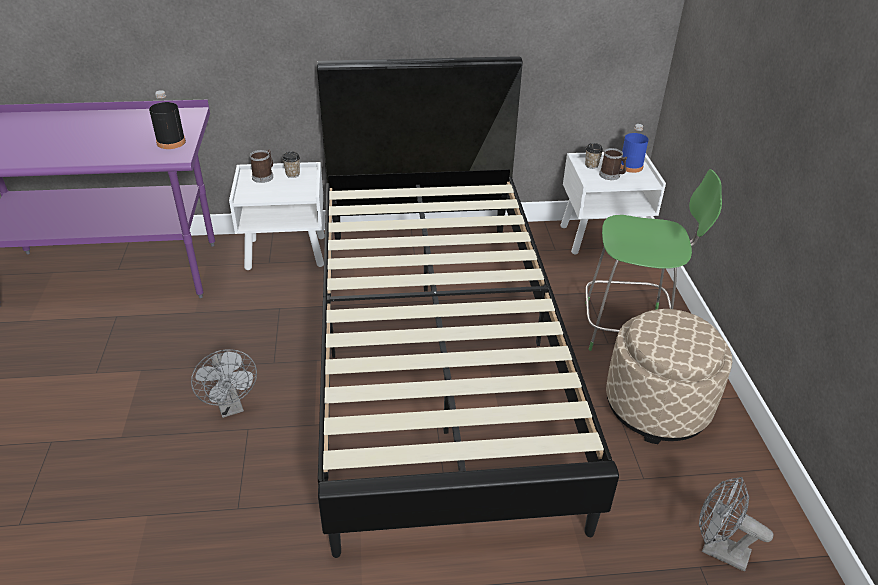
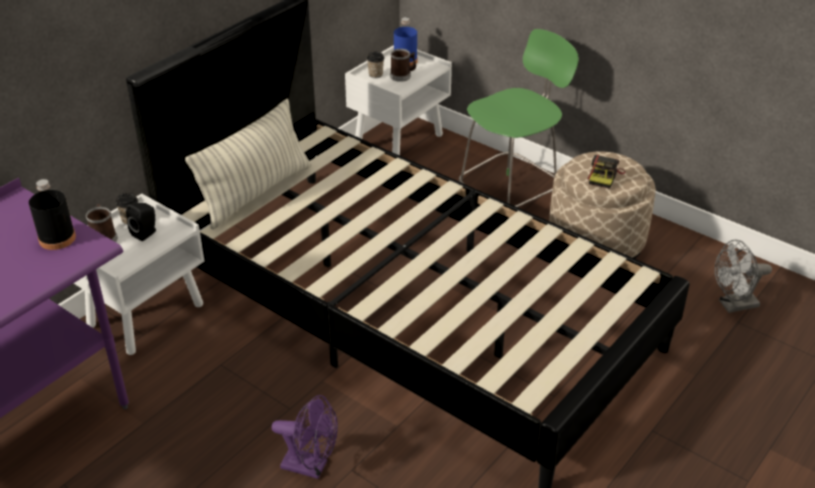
camera: 45 degrees left, 0 degrees up
grey fan [191,349,257,418] -> purple fan [272,395,338,479]
none -> black speaker [126,203,156,241]
none -> pillow [185,99,311,230]
none -> camera [588,155,625,189]

